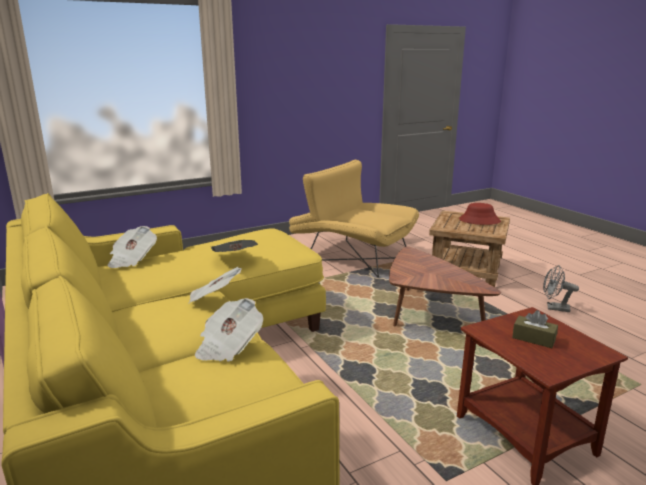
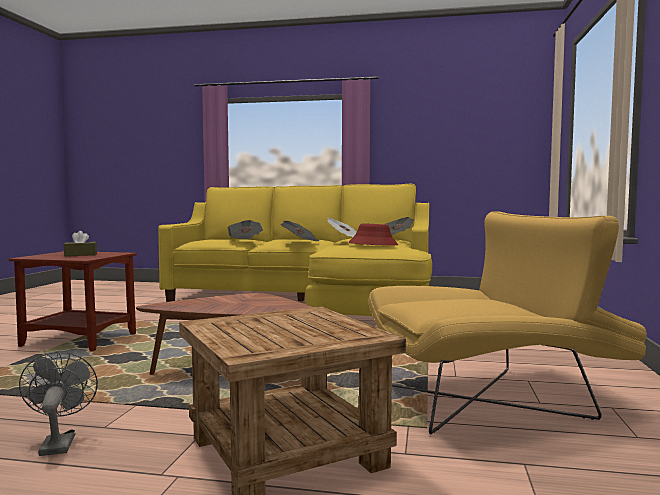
camera: 130 degrees right, 15 degrees down
red hat [459,203,501,225] -> red hat moved to [348,223,398,245]
grey fan [543,265,579,312] -> grey fan turned 75 degrees counterclockwise [19,352,98,456]

